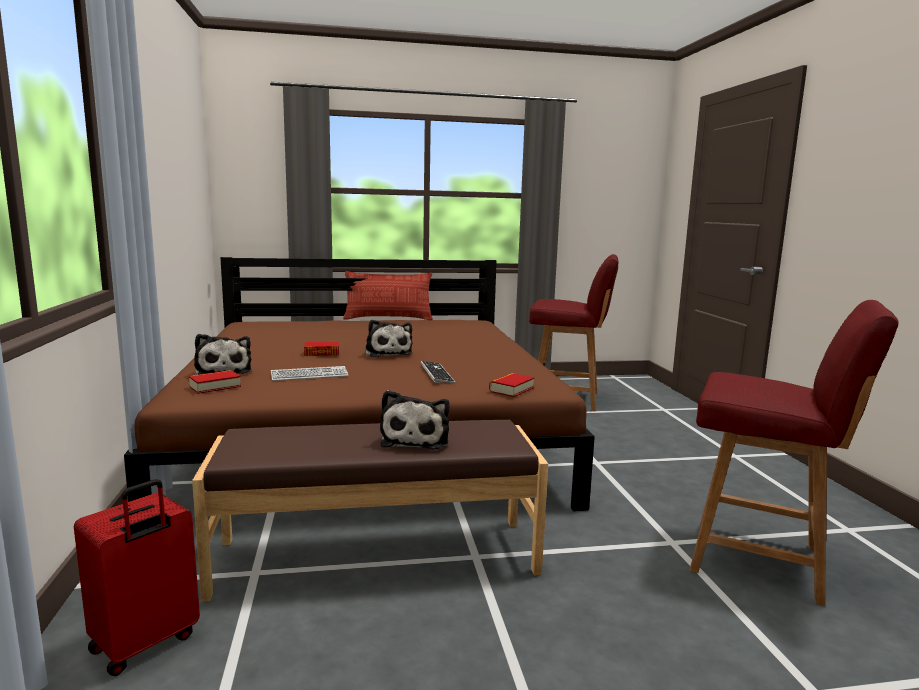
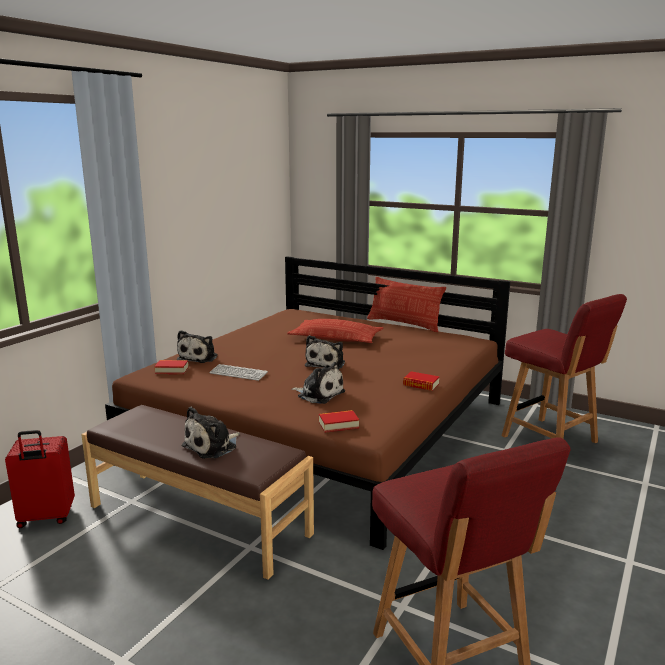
camera: 40 degrees right, 5 degrees up
book [304,341,339,356] -> book moved to [403,371,440,391]
keyboard [421,361,455,384] -> plush toy [292,362,345,404]
none -> pillow [287,319,383,343]

